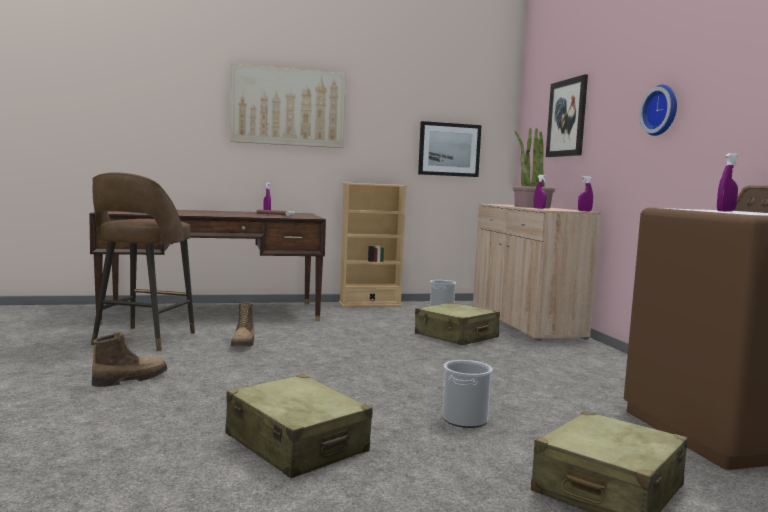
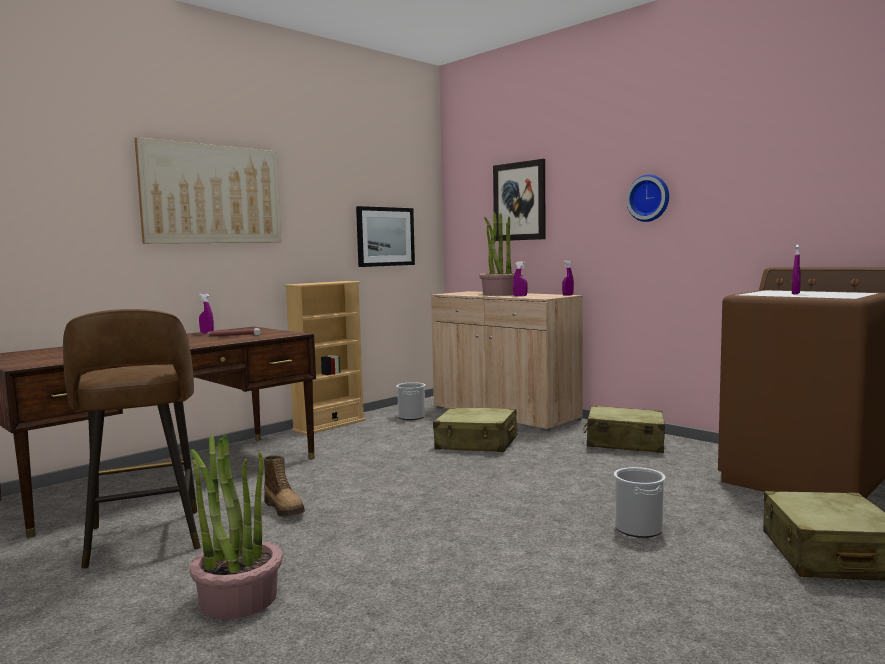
camera: 30 degrees left, 0 degrees up
boot [92,332,168,387] -> potted plant [190,434,283,619]
beige suitcase [225,374,373,478] -> beige suitcase moved to [583,405,665,453]

